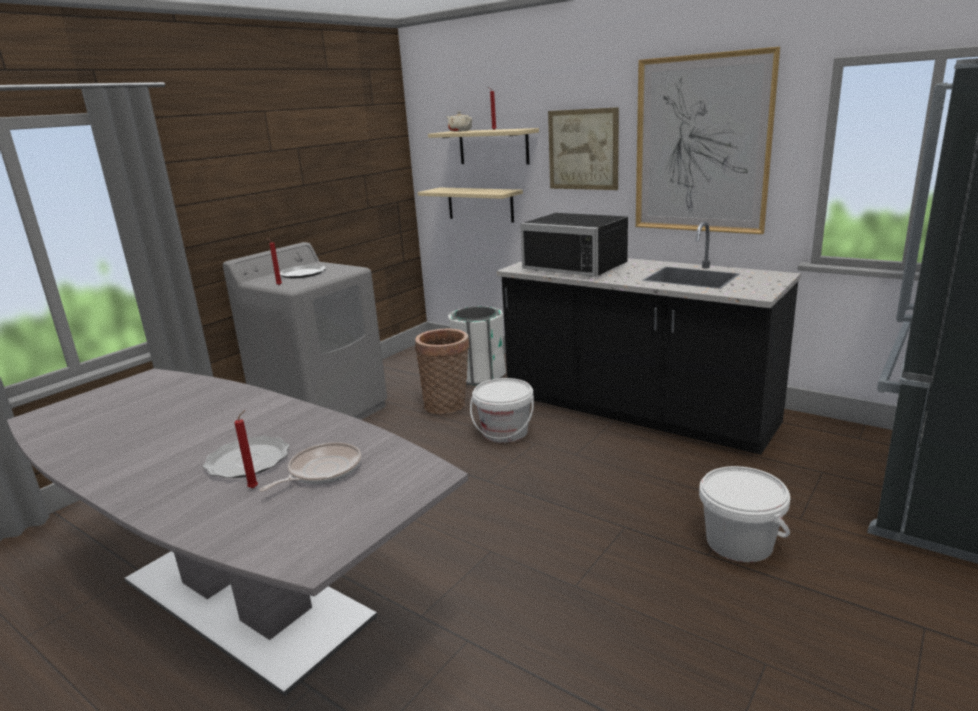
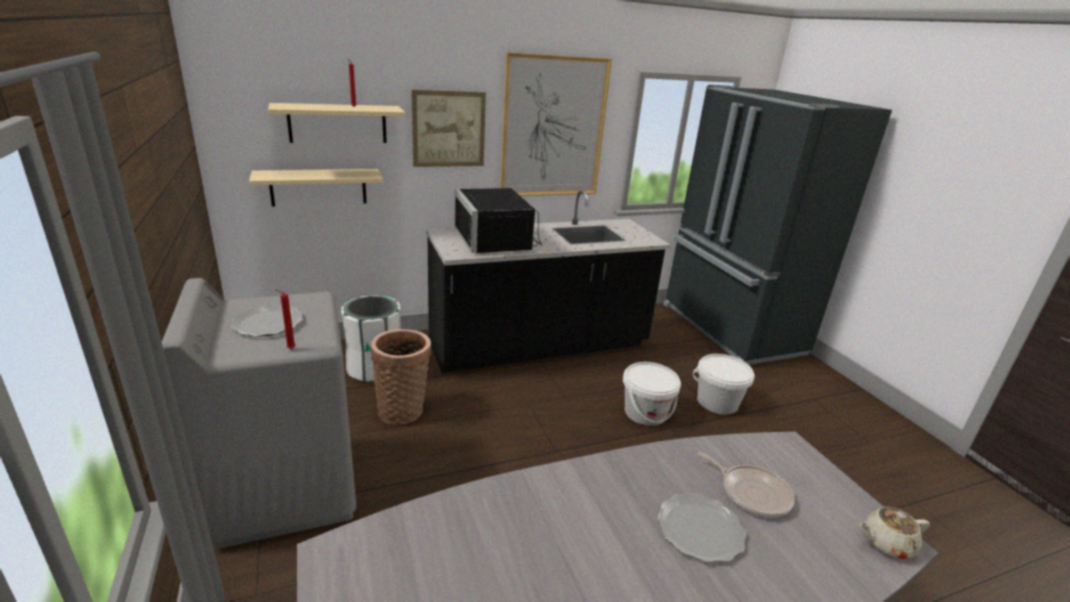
camera: 60 degrees left, 5 degrees up
red candle [234,410,258,489] -> none
frying pan [259,442,361,492] -> frying pan turned 150 degrees clockwise [697,451,795,518]
beige teapot [446,111,472,132] -> beige teapot moved to [860,507,930,559]
white bucket [470,378,534,443] -> white bucket moved to [623,362,681,426]
black microwave [520,213,628,277] -> black microwave turned 90 degrees clockwise [454,188,542,253]

